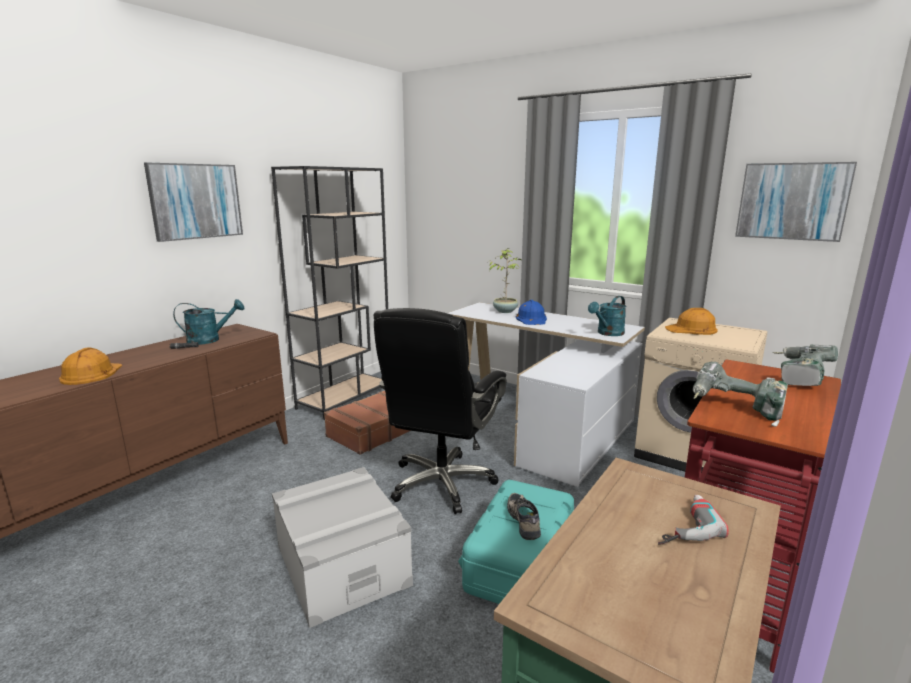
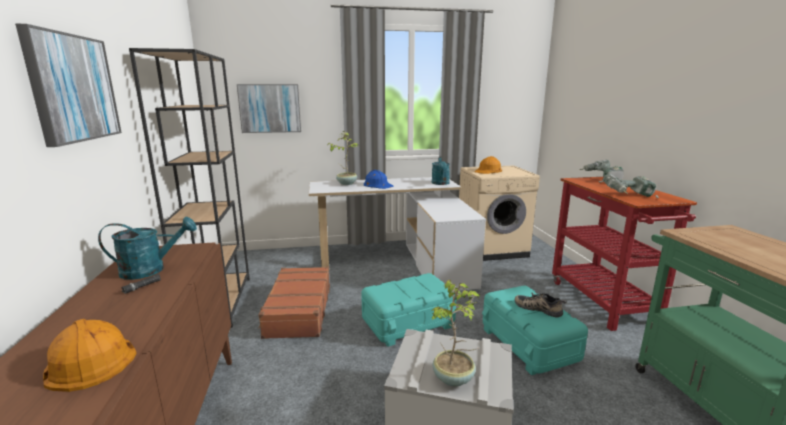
camera: 45 degrees left, 0 degrees up
turquoise watering can [173,299,245,345] -> turquoise watering can turned 45 degrees clockwise [98,217,197,280]
black office chair [374,308,506,514] -> turquoise storage box [361,273,457,347]
power drill [658,495,729,544] -> none
picture [735,162,857,242] -> picture moved to [237,84,301,133]
none -> potted plant [431,280,481,387]

